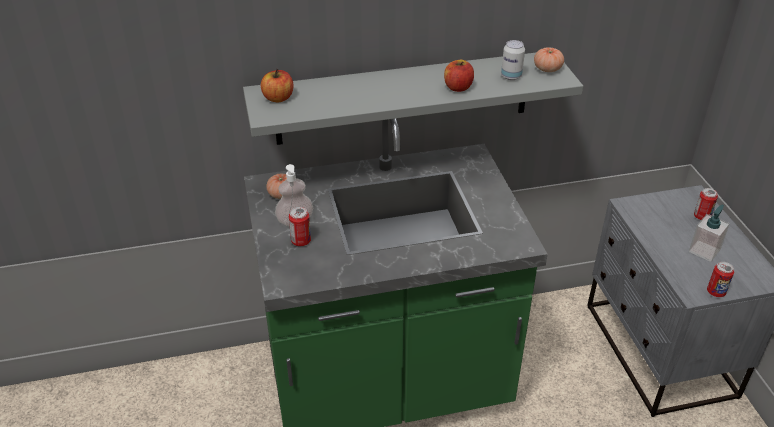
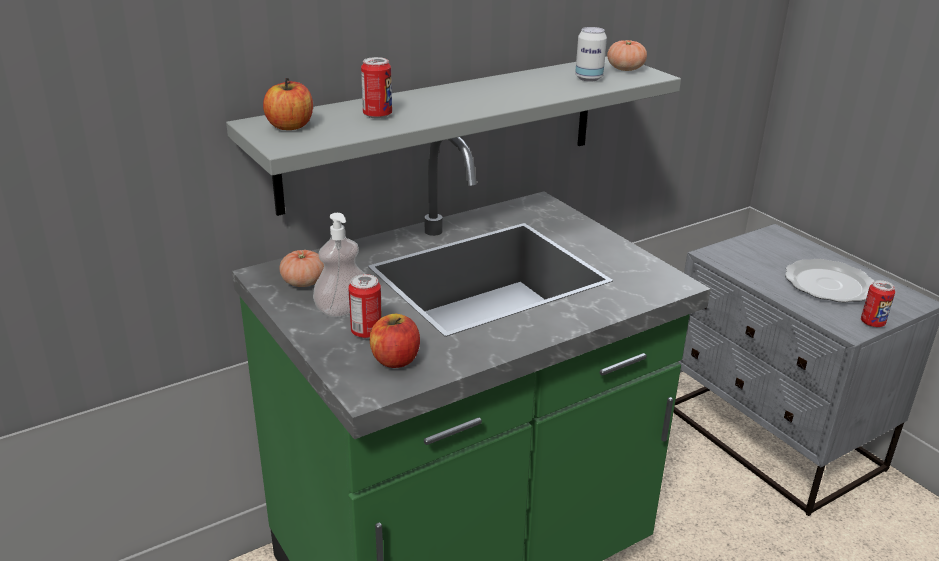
camera: 20 degrees left, 10 degrees down
apple [444,60,474,92] -> apple moved to [370,314,420,368]
soap dispenser [689,205,730,262] -> plate [785,259,874,303]
can [694,188,718,220] -> can moved to [361,57,392,119]

